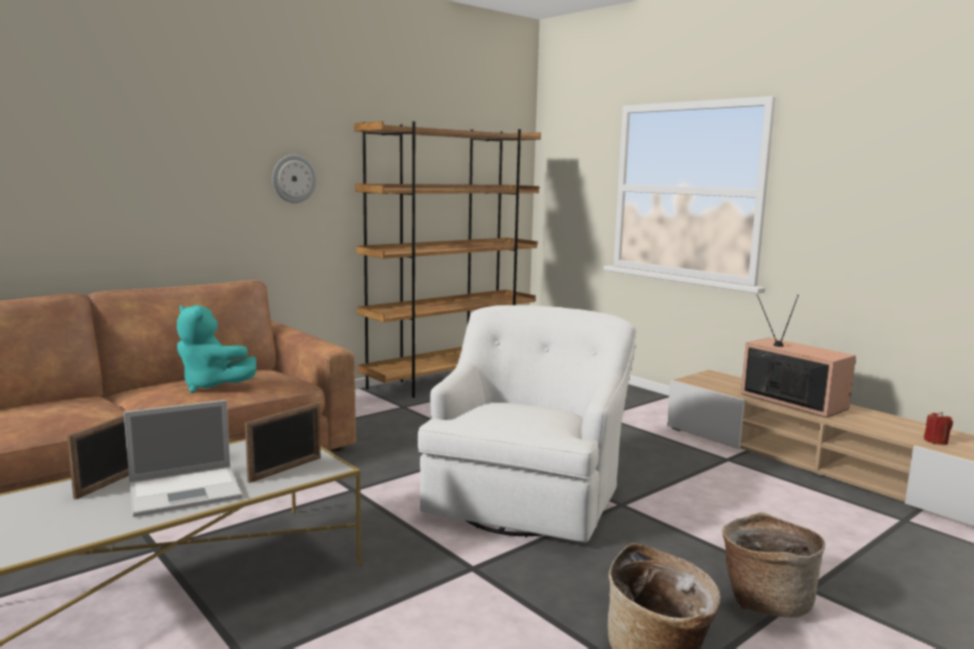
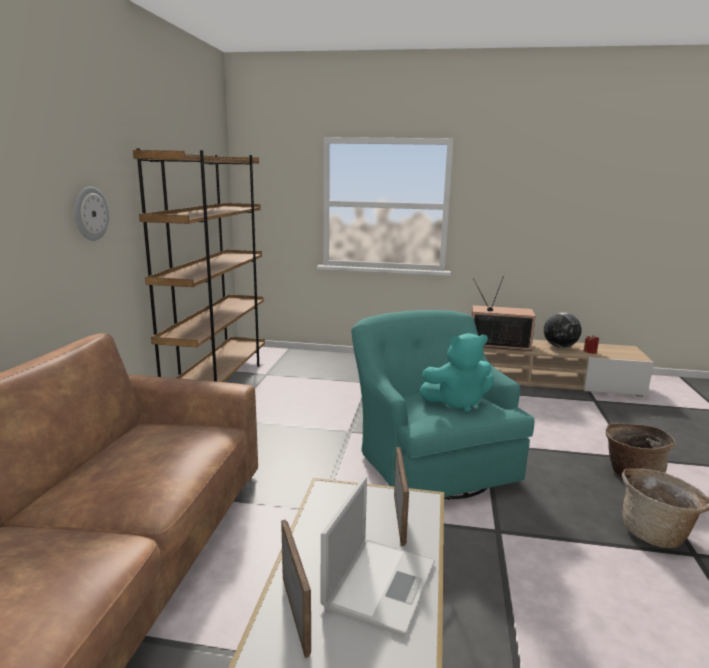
camera: 40 degrees left, 5 degrees up
turquoise plush toy [177,305,256,393] -> turquoise plush toy moved to [419,333,494,412]
white armchair [417,305,637,542] -> turquoise armchair [351,310,535,500]
none -> globe [544,312,582,348]

